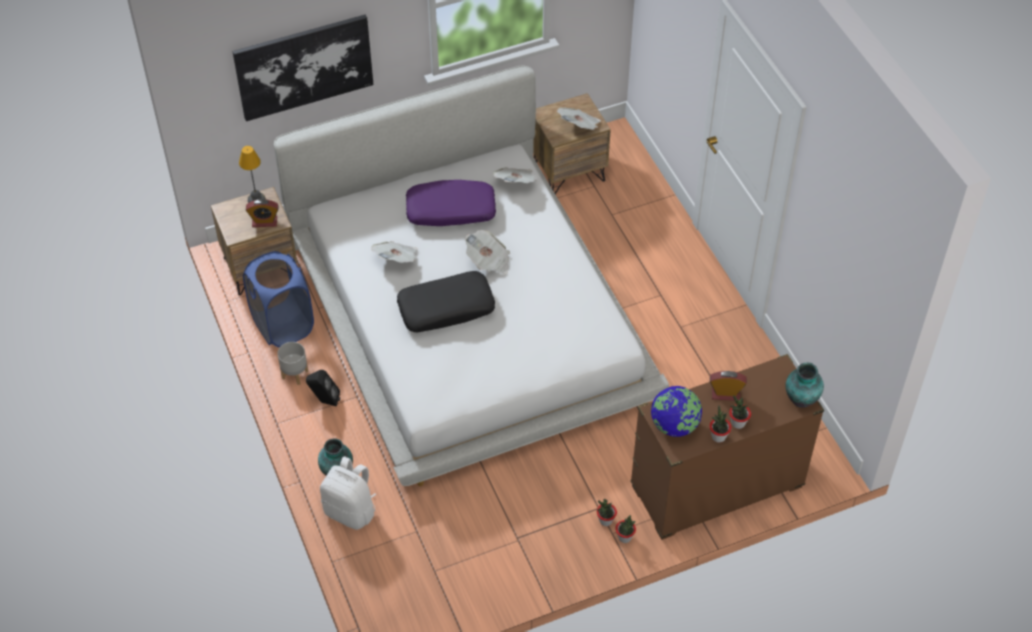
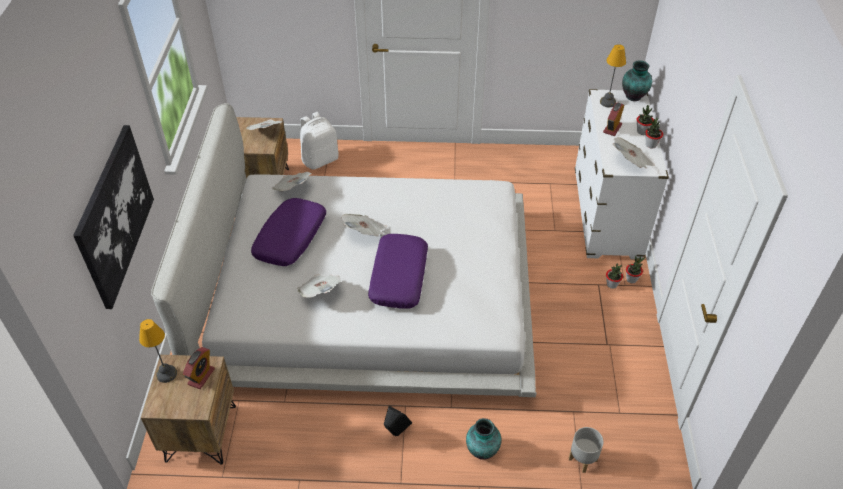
camera: 65 degrees left, 5 degrees down
blue laundry basket [243,251,314,348] -> none
grey planter [277,342,308,385] -> grey planter moved to [569,427,604,473]
white backpack [320,457,376,530] -> white backpack moved to [300,112,338,170]
black pillow [397,271,495,332] -> purple pillow [368,234,428,309]
brown dresser [630,354,824,540] -> white dresser [575,89,669,260]
globe [651,386,702,437] -> newspaper [613,137,655,168]
none -> table lamp [600,44,626,107]

